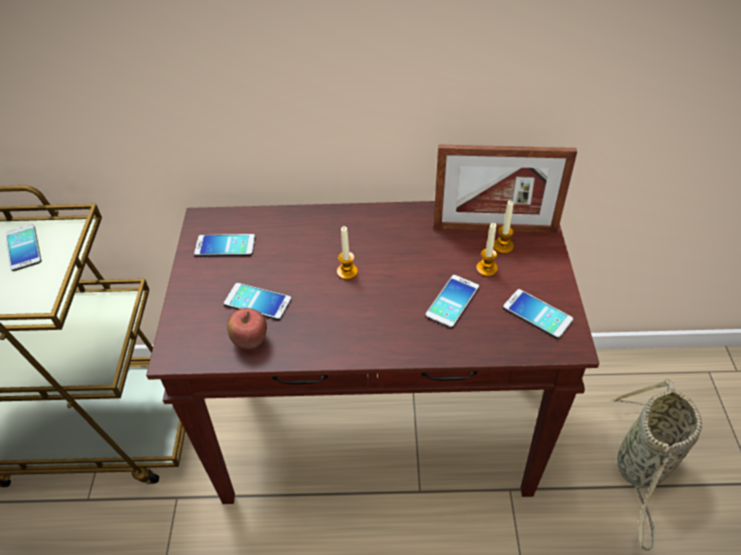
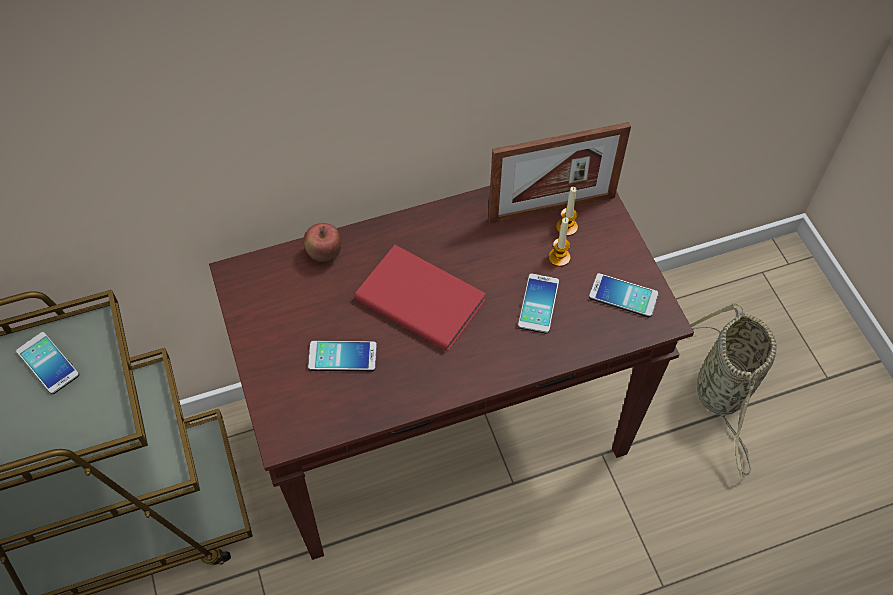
camera: 20 degrees left, 10 degrees up
phone [194,234,255,257] -> none
apple [227,308,267,349] -> apple moved to [303,223,341,262]
candle [337,226,358,280] -> red book [354,245,486,351]

